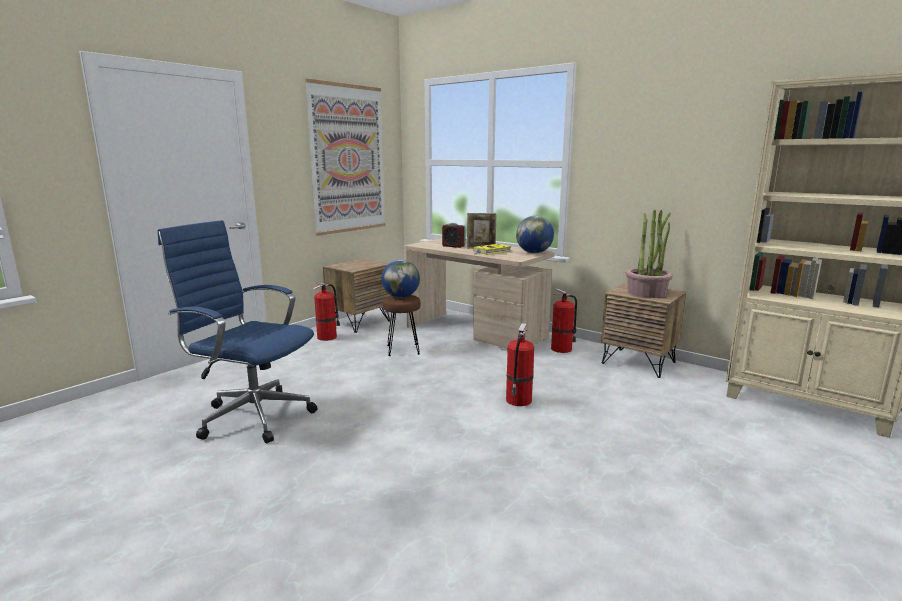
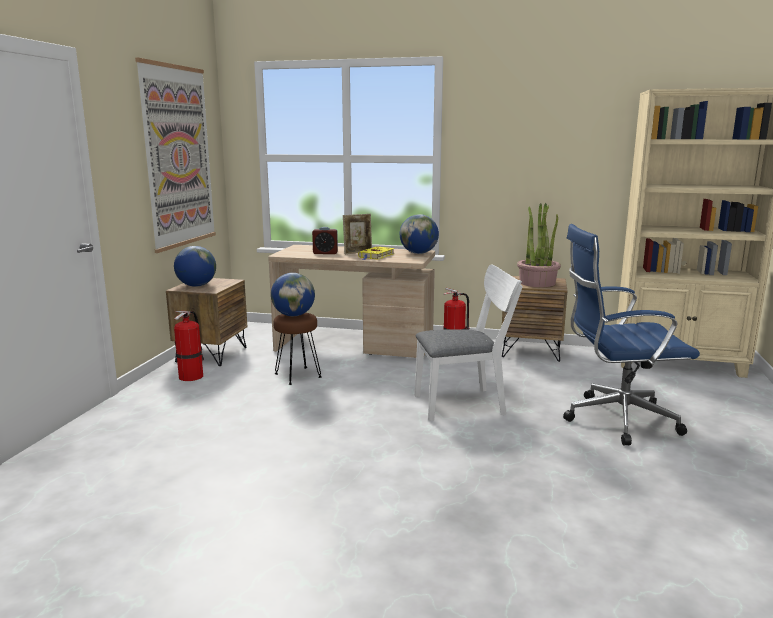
camera: 25 degrees left, 0 degrees up
blue office chair [158,220,317,443] -> blue office chair moved to [563,224,700,445]
fire extinguisher [506,323,534,406] -> white chair [414,265,523,421]
none -> globe [174,246,216,287]

